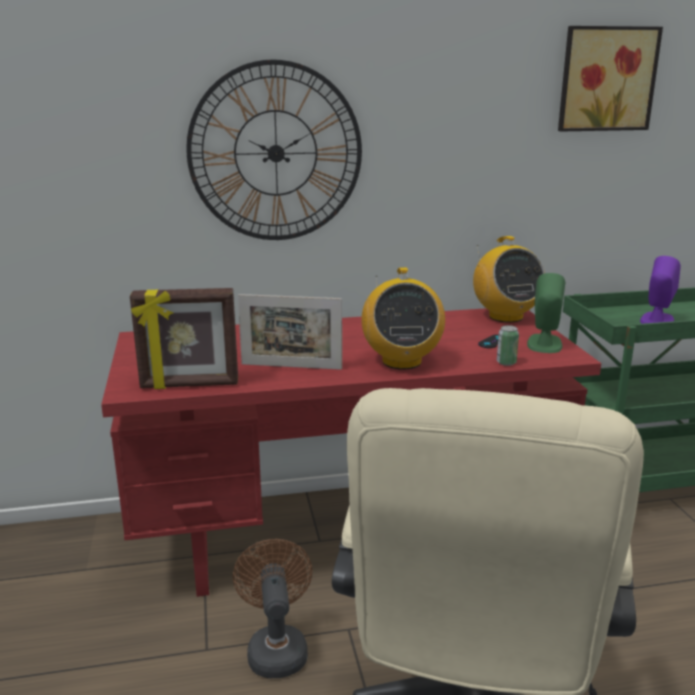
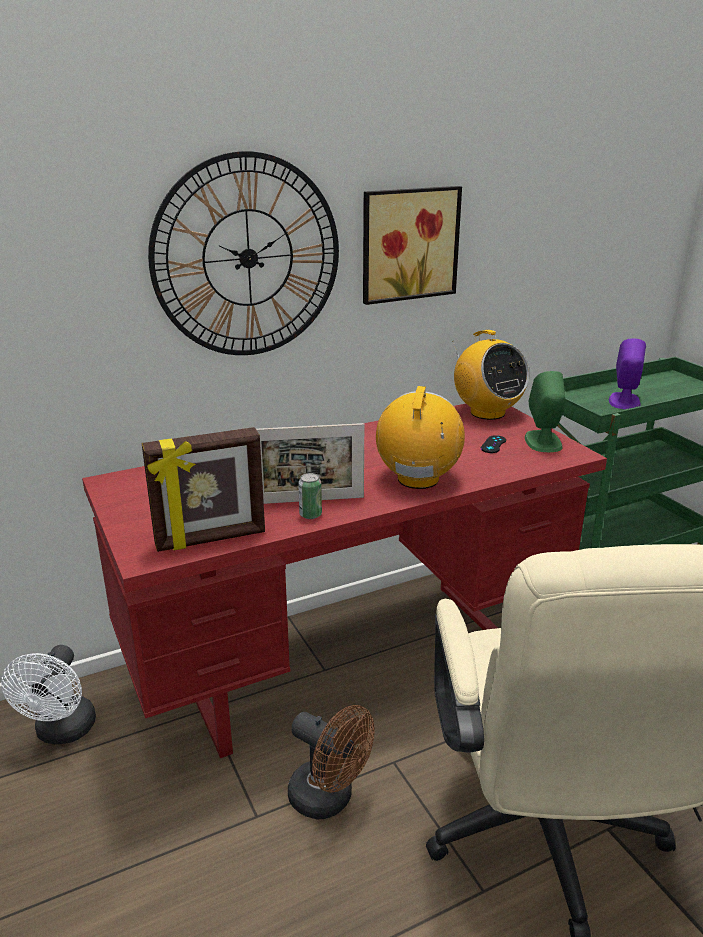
camera: 15 degrees left, 5 degrees up
brown fan [233,539,312,678] -> brown fan turned 150 degrees clockwise [288,705,375,819]
radio [361,267,445,369] -> radio turned 150 degrees counterclockwise [376,386,465,489]
can [497,325,519,366] -> can moved to [298,473,322,519]
picture [558,26,663,132] -> picture moved to [363,186,462,305]
none -> white fan [1,645,96,744]

